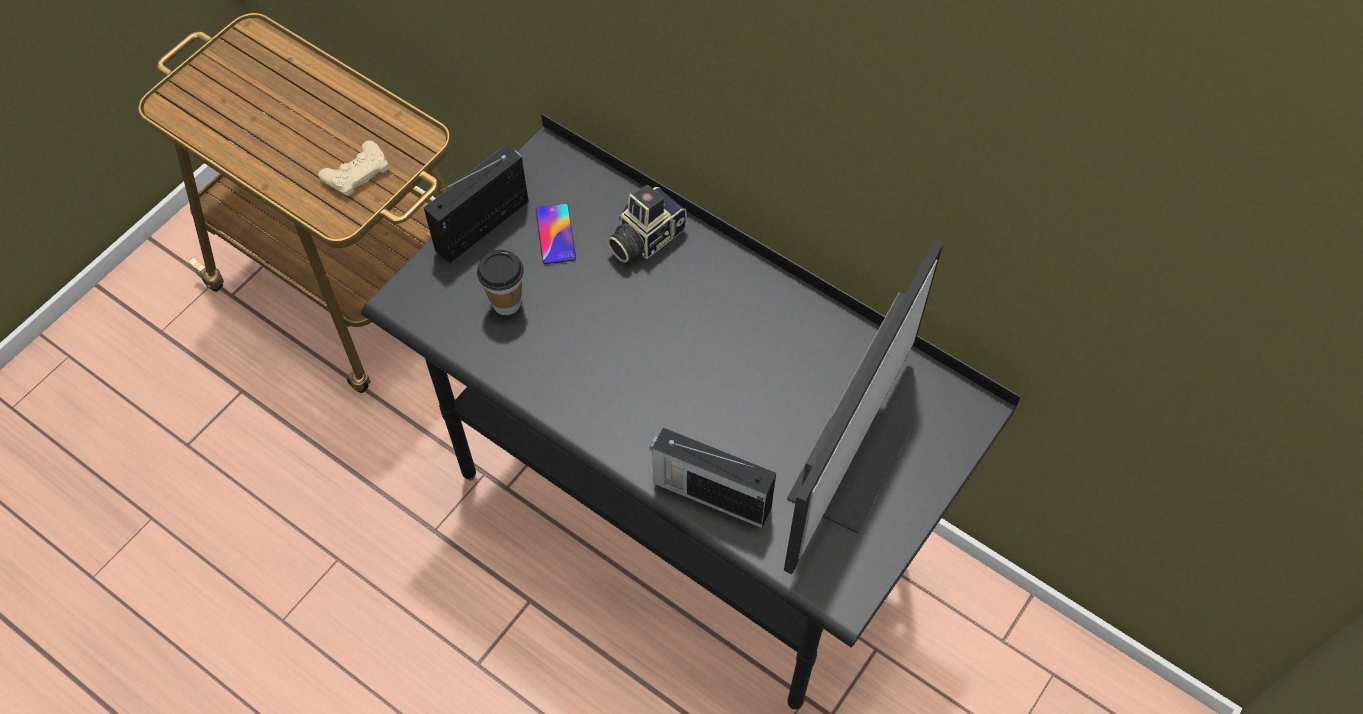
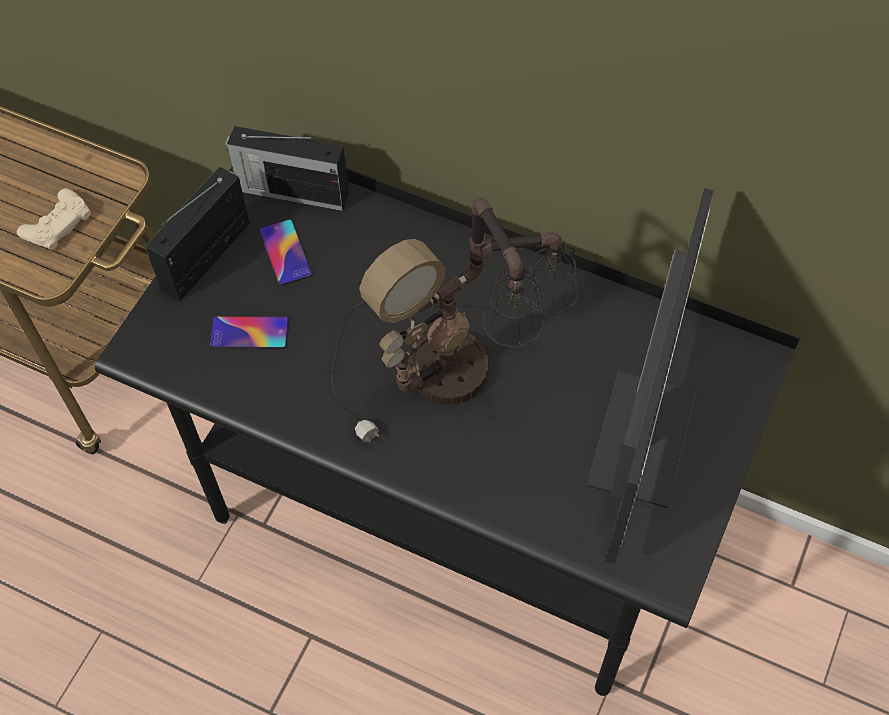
camera: 10 degrees left, 0 degrees up
cup [477,250,524,315] -> phone [210,316,289,348]
camera [607,185,687,263] -> none
radio [649,428,776,528] -> radio moved to [225,126,349,211]
none -> table lamp [331,197,579,443]

